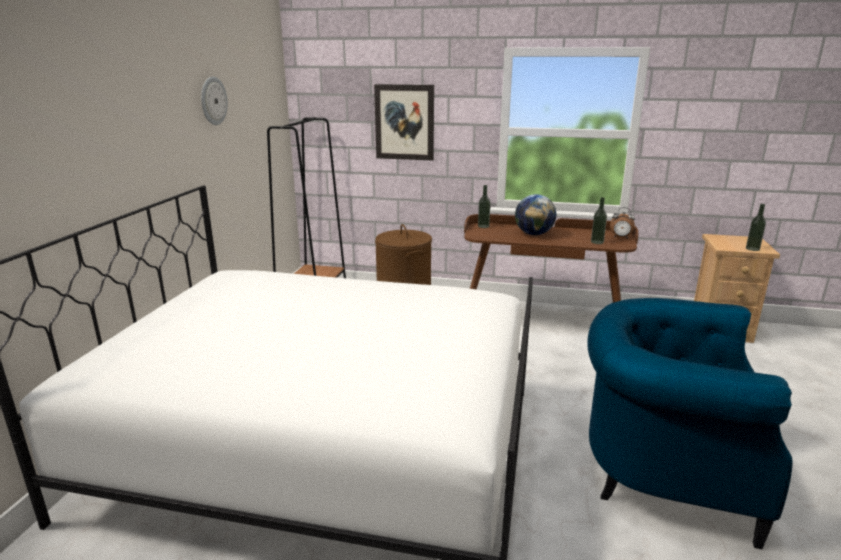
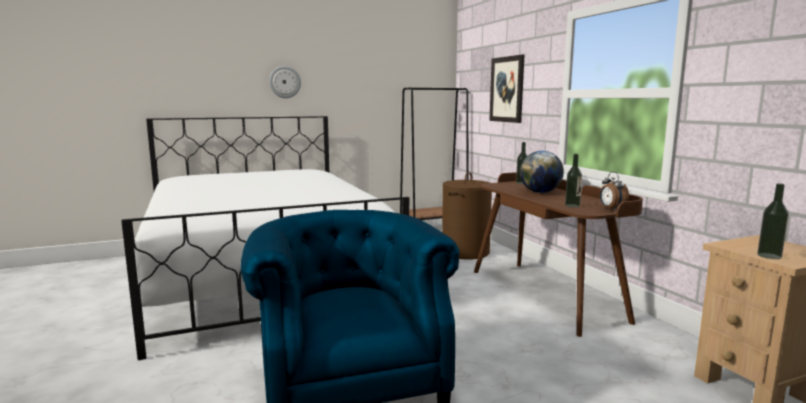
camera: 55 degrees right, 10 degrees down
wall clock [201,77,228,125] -> wall clock moved to [269,66,301,98]

